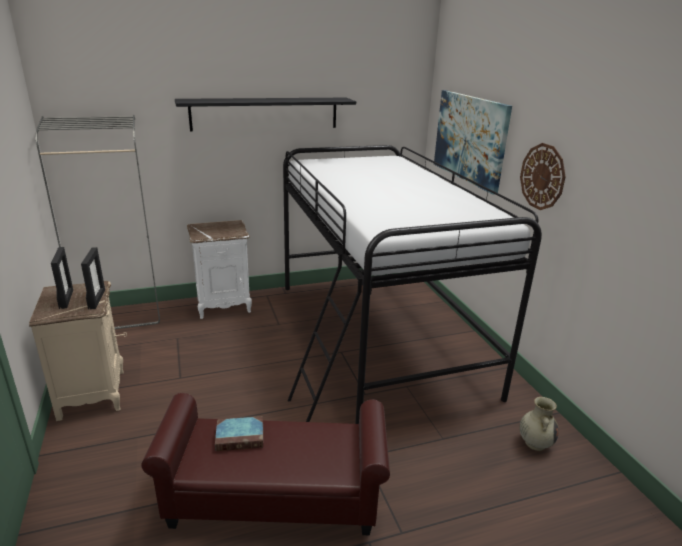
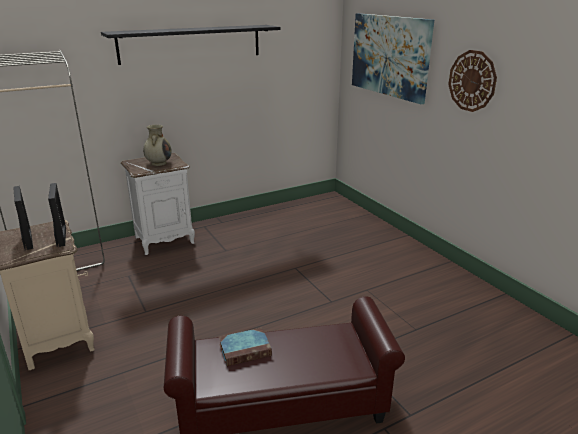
camera: 10 degrees left, 0 degrees up
black bed [283,145,542,424] -> none
beige vase [520,397,559,451] -> beige vase moved to [143,125,172,166]

